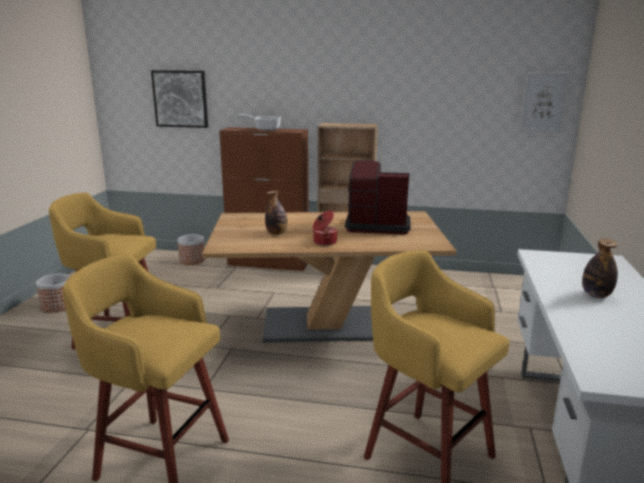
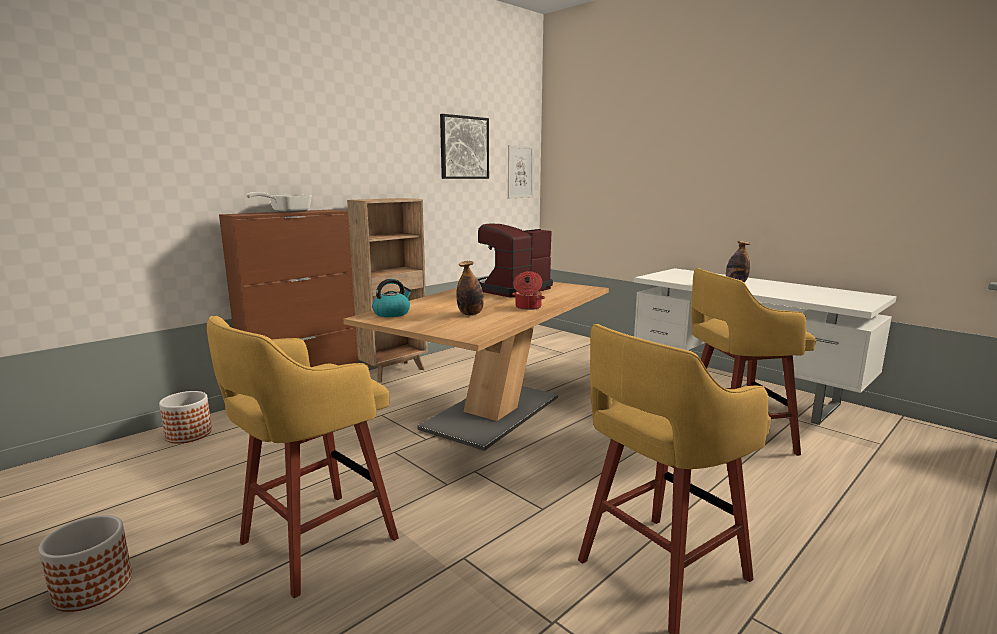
camera: 55 degrees left, 5 degrees down
picture [151,70,208,128] -> picture moved to [440,114,489,179]
none -> kettle [372,279,412,317]

